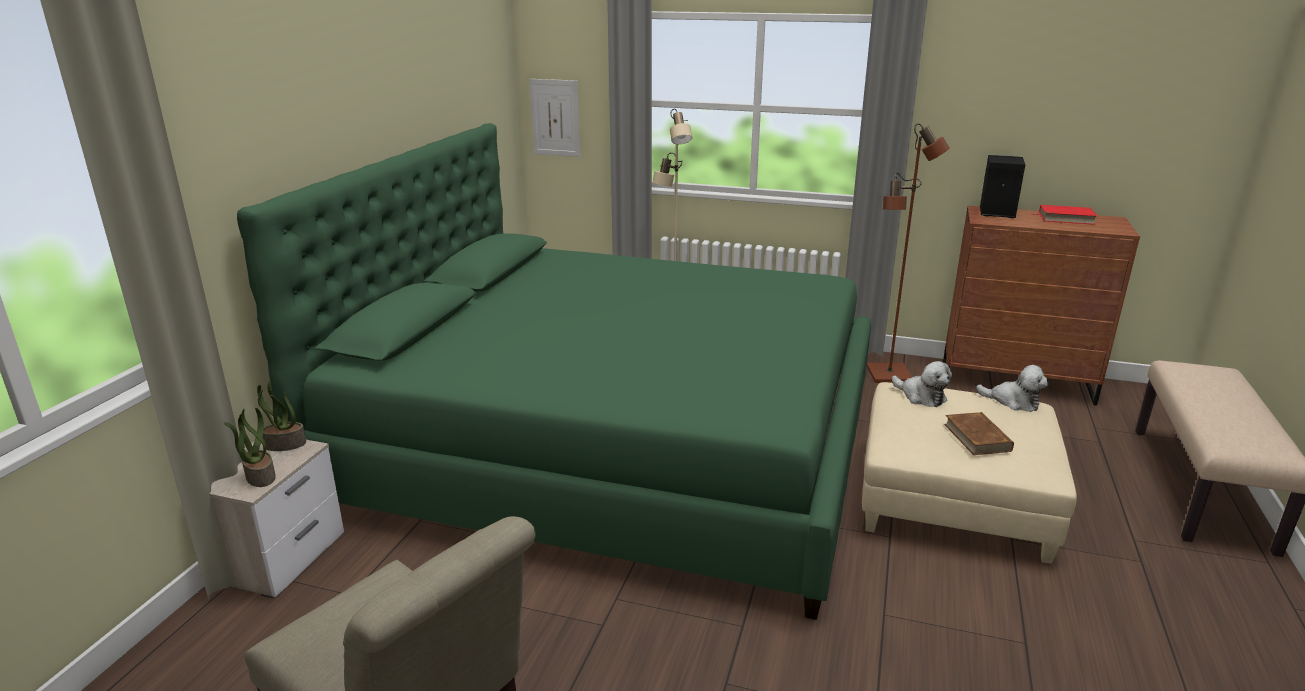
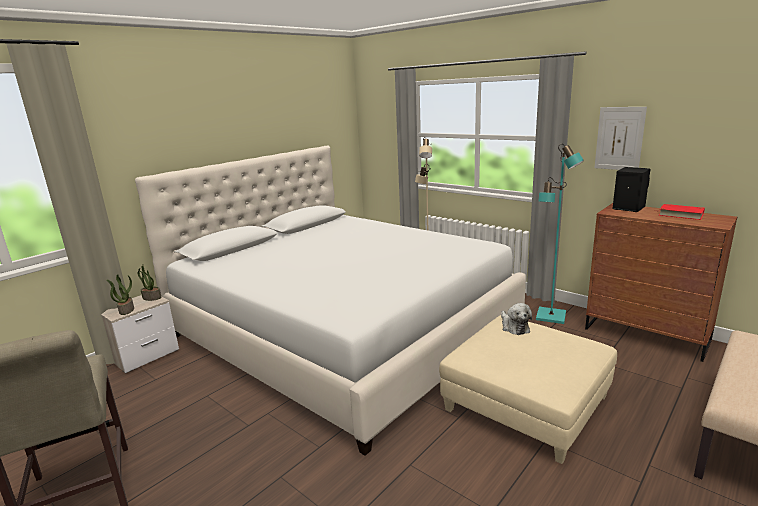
camera: 25 degrees right, 5 degrees down
green bed [237,123,871,620] -> white bed [135,146,526,456]
picture [530,79,580,157] -> picture moved to [594,107,647,170]
brown floor lamp [866,123,950,383] -> turquoise floor lamp [536,143,584,324]
brown book [944,412,1014,455] -> none
plush toy [976,365,1048,412] -> none

